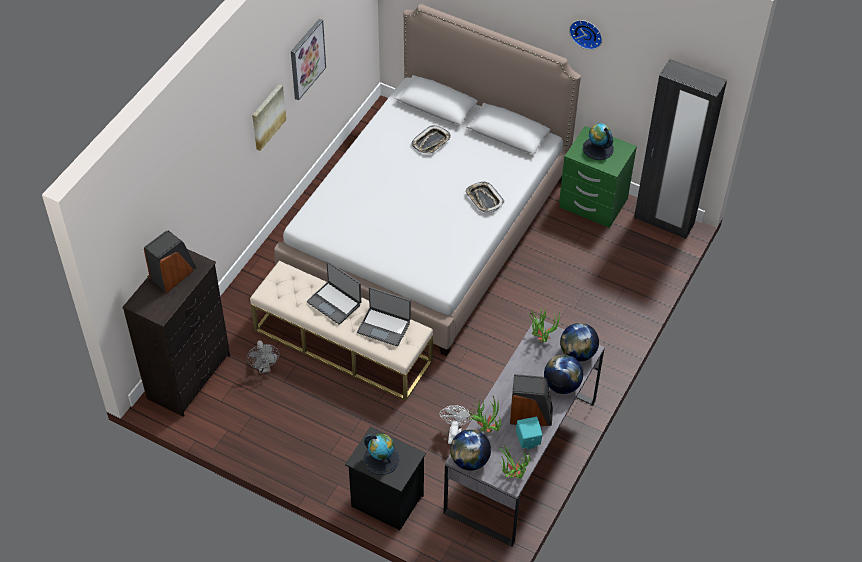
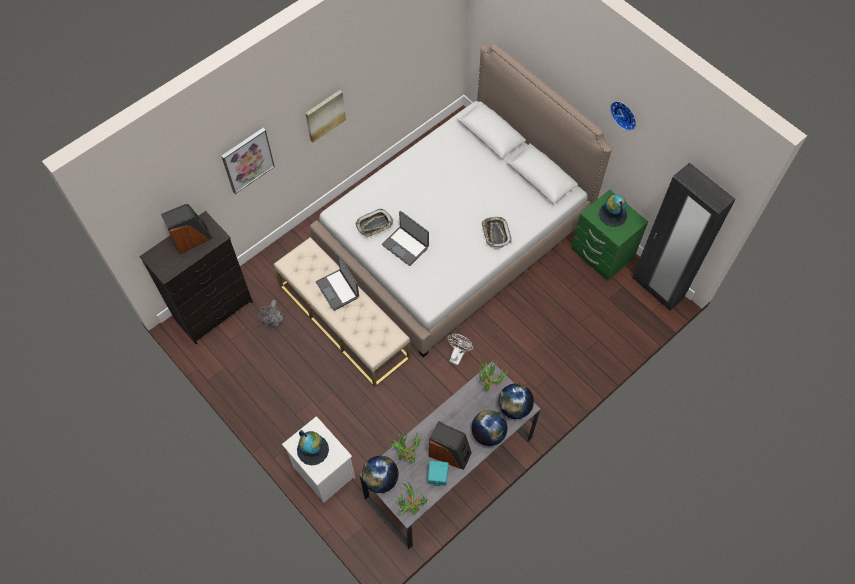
camera: 20 degrees right, 10 degrees up
picture [291,18,326,101] -> picture moved to [221,128,275,194]
black nightstand [345,426,426,530] -> white nightstand [282,416,355,502]
laptop [357,287,411,346] -> laptop moved to [382,211,429,266]
tray [412,125,451,154] -> tray moved to [356,209,393,237]
white fan [439,405,473,444] -> white fan moved to [447,334,474,366]

